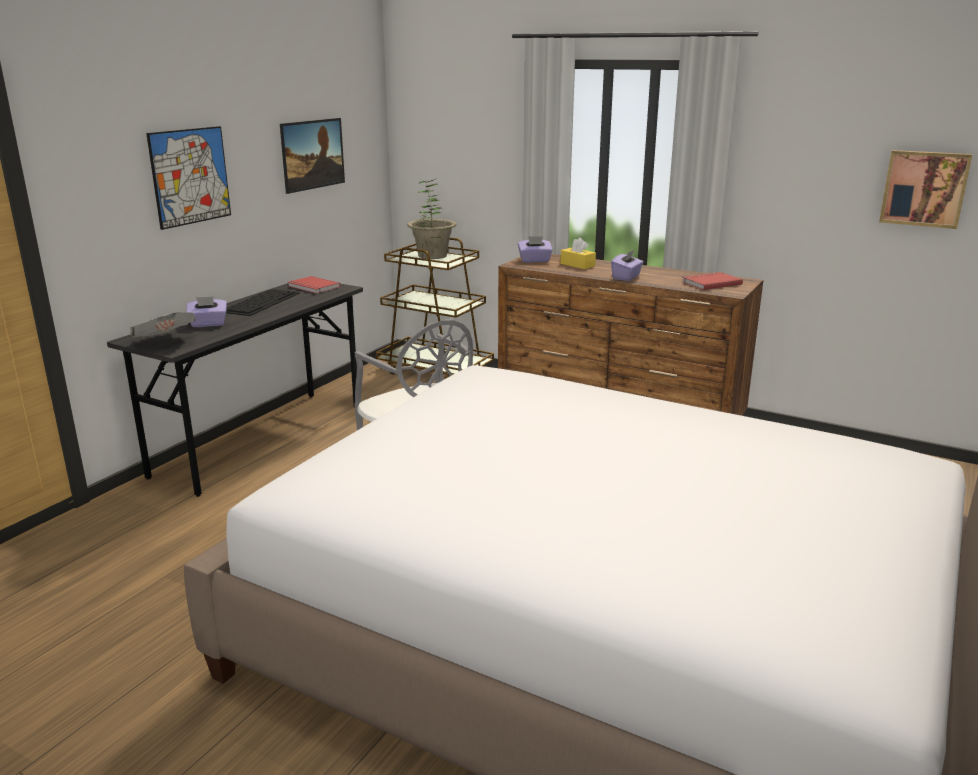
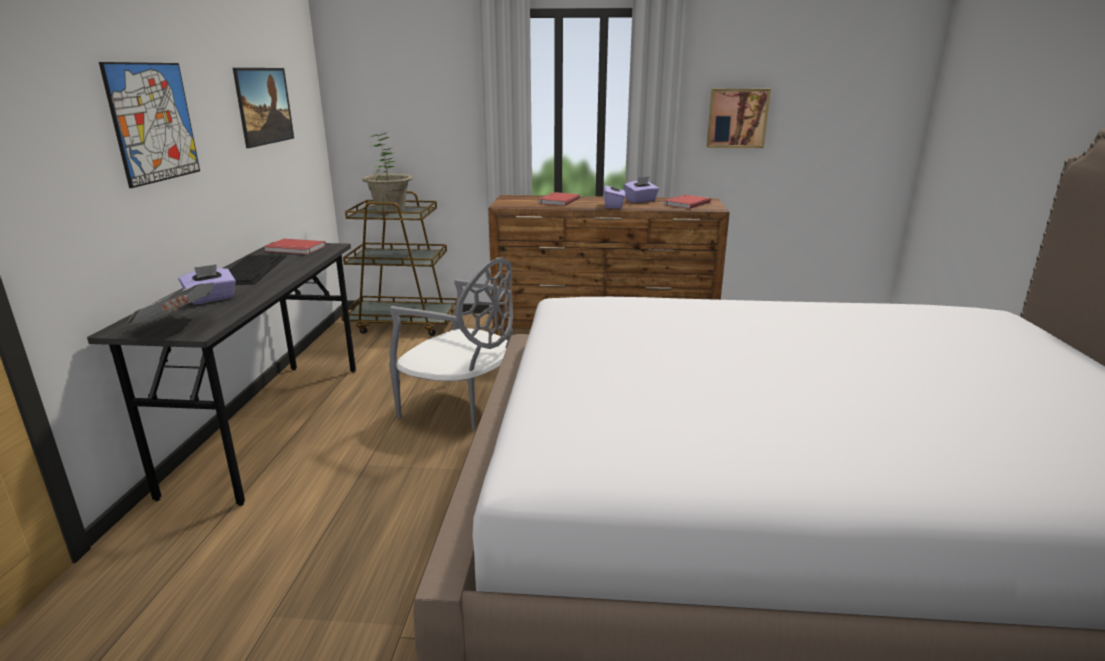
camera: 25 degrees left, 0 degrees up
purple tissue box [518,236,553,263] -> purple tissue box moved to [624,176,659,203]
yellow tissue box [560,238,596,269] -> red book [537,192,580,206]
picture [879,150,972,229] -> picture moved to [707,89,771,148]

